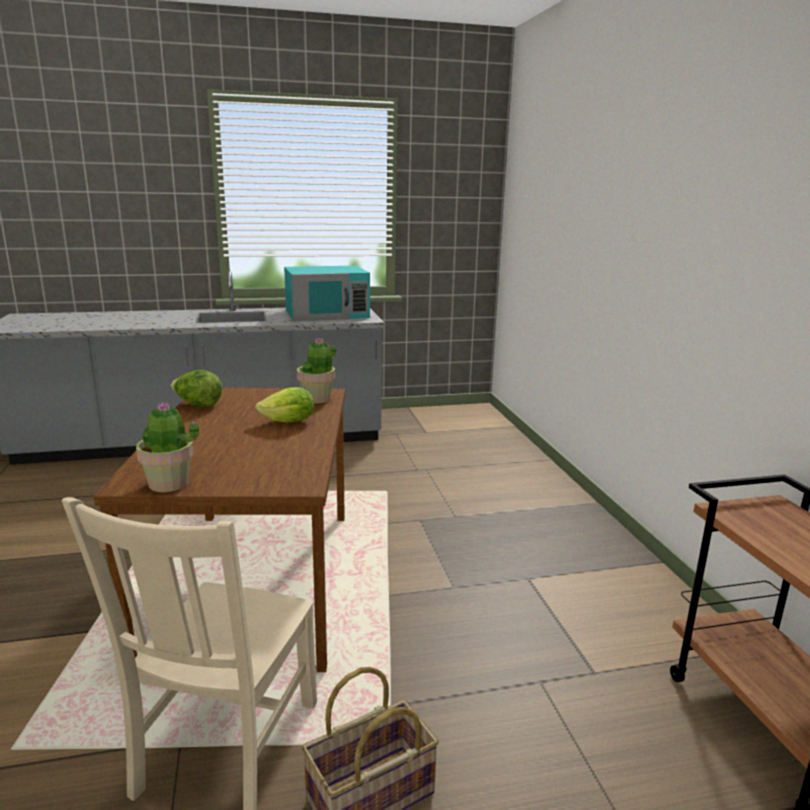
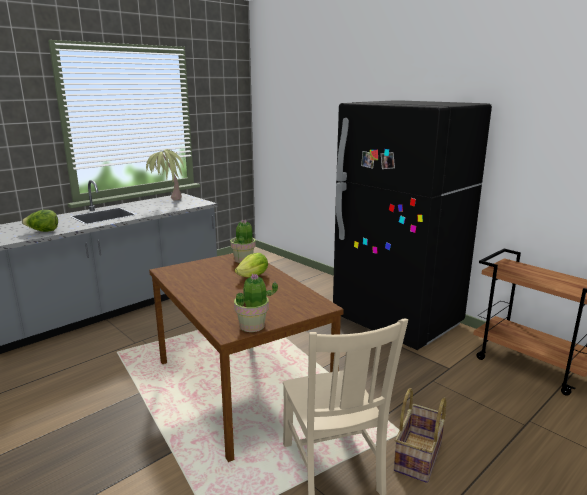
camera: 30 degrees left, 0 degrees up
lettuce [171,370,222,407] -> lettuce moved to [22,210,58,232]
turquoise microwave [284,266,370,322] -> potted plant [146,149,184,201]
none -> black fridge [333,100,492,350]

